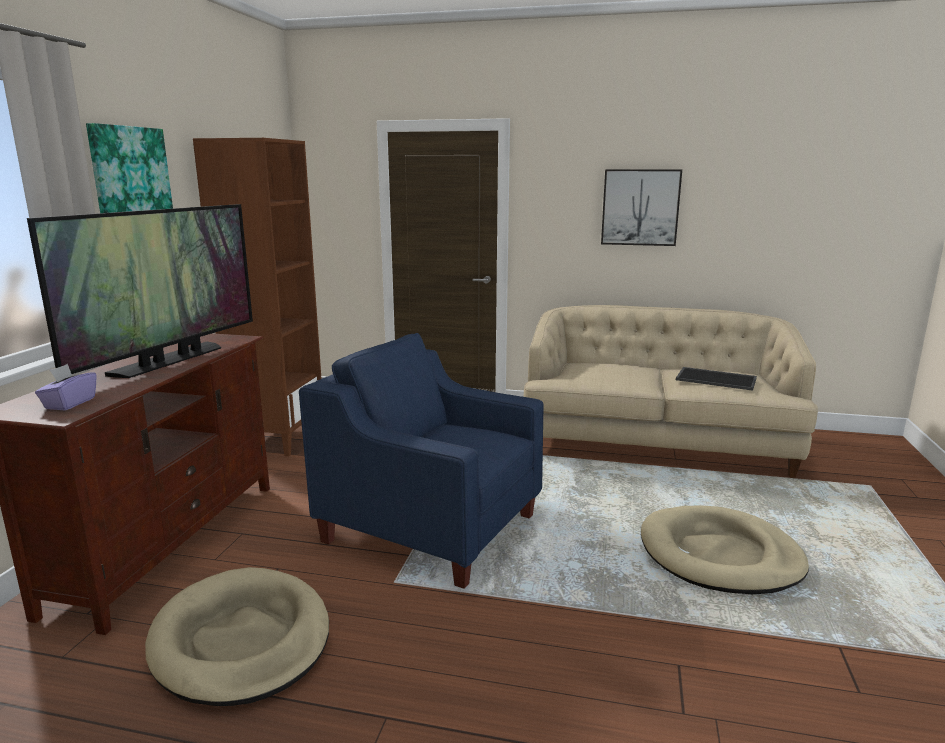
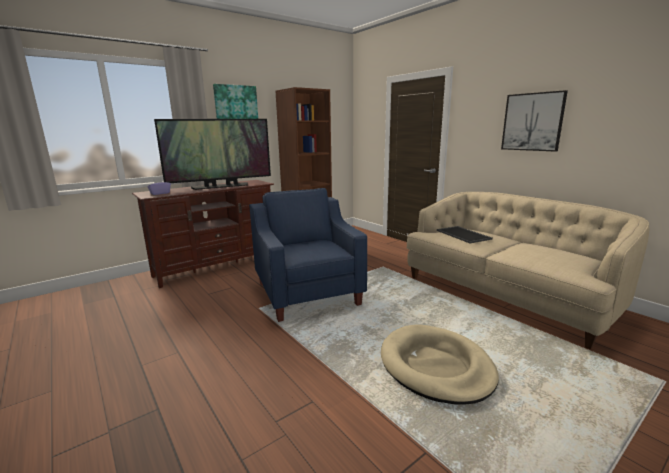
camera: 40 degrees right, 0 degrees up
beige dog bed [145,567,329,706] -> none
tray [676,367,757,391] -> tray moved to [437,226,493,243]

